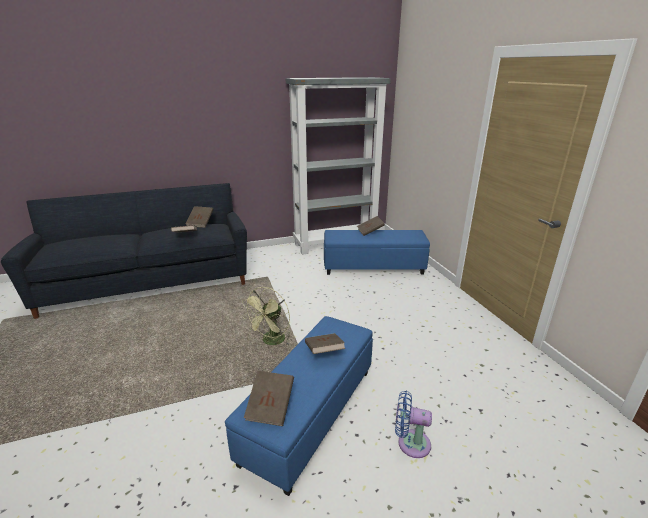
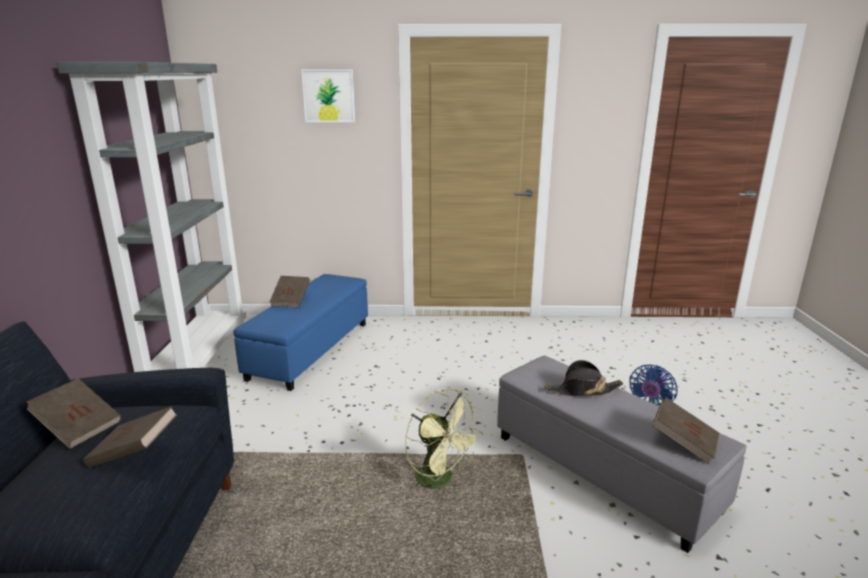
camera: 70 degrees left, 5 degrees down
blue ottoman [225,316,373,496] -> grey ottoman [497,356,747,553]
brown book [305,333,345,354] -> black hat [545,360,624,396]
none -> picture [301,69,355,122]

